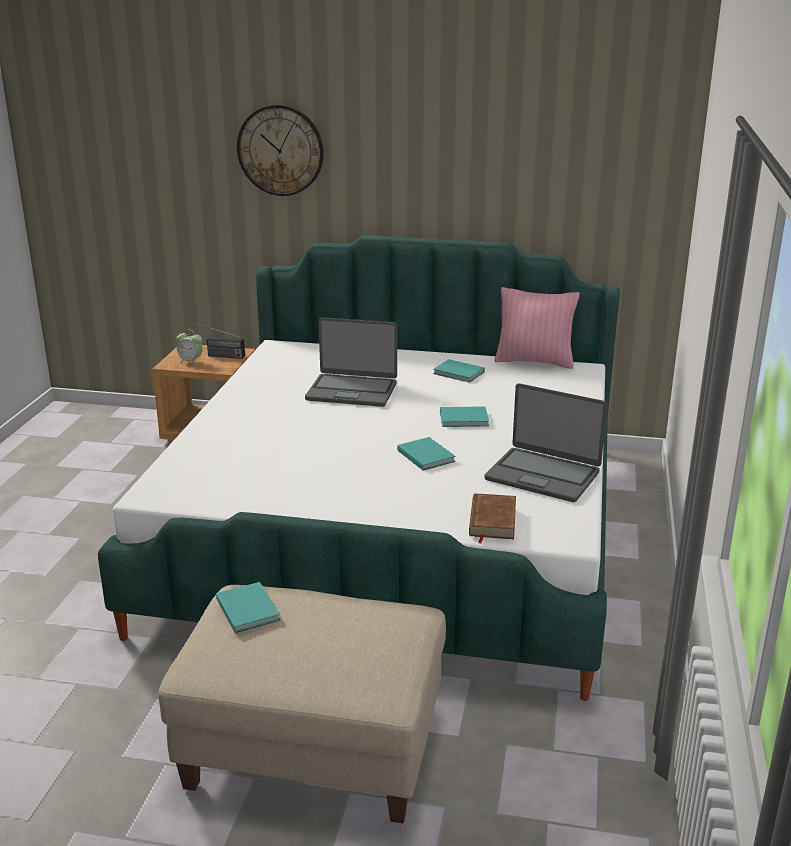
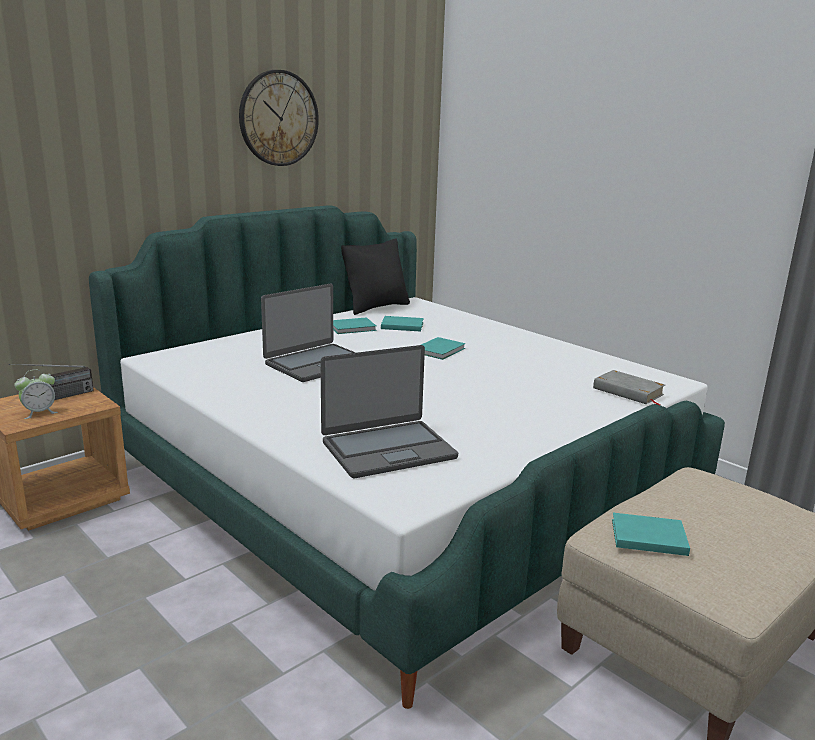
camera: 55 degrees left, 5 degrees down
wall clock [237,105,324,196] -> wall clock moved to [239,70,319,166]
turquoise book [397,437,456,471] -> turquoise book moved to [381,316,424,332]
brown book [469,493,516,544] -> grey book [593,370,665,405]
laptop [484,383,607,502] -> laptop moved to [321,345,458,478]
pink pillow [494,287,580,369] -> black pillow [341,239,410,315]

